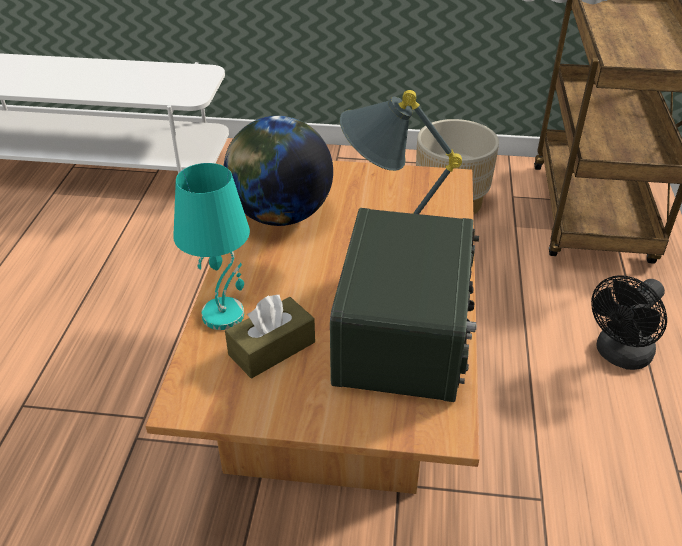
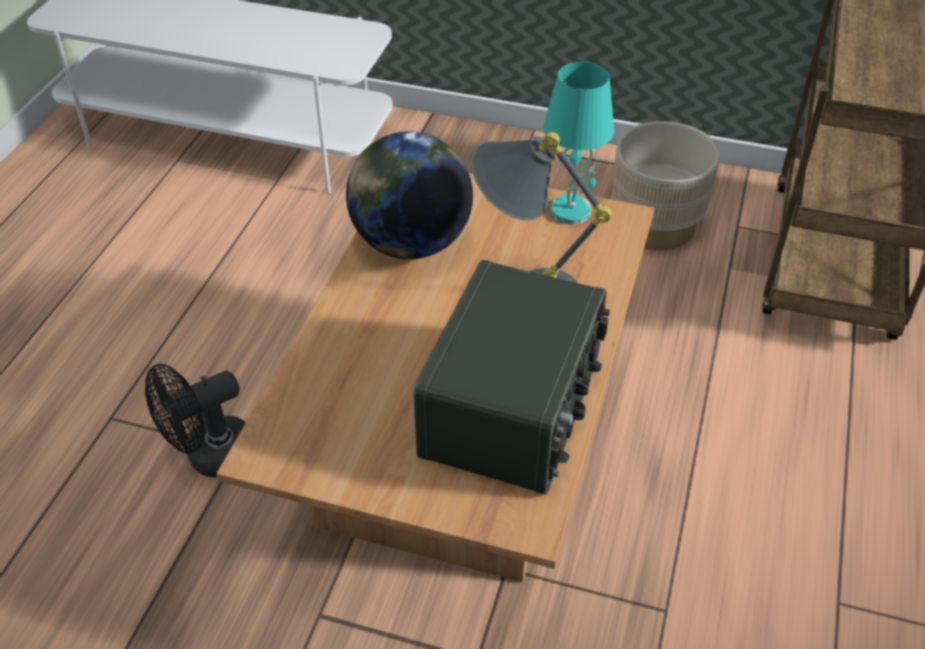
camera: 10 degrees right, 5 degrees up
turquoise table lamp [173,163,250,330] -> turquoise table lamp moved to [543,62,614,225]
brown tissue box [225,295,315,378] -> none
black fan [591,275,667,370] -> black fan moved to [145,364,246,477]

